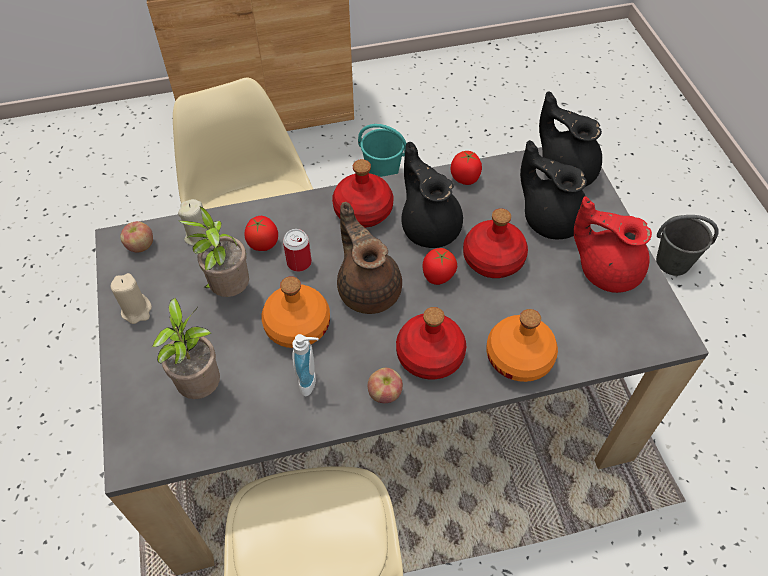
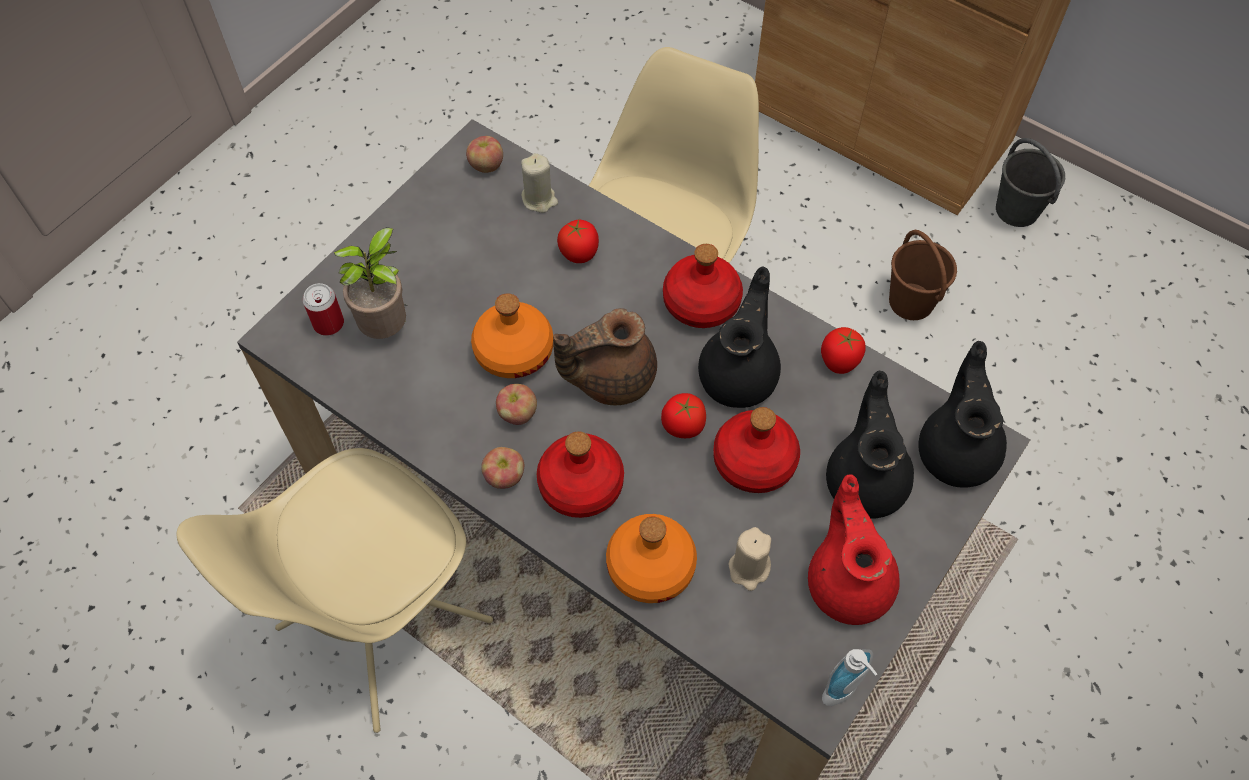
camera: 50 degrees right, 5 degrees up
beige candle [110,273,152,324] -> beige candle moved to [728,527,771,591]
potted plant [178,207,249,297] -> none
can [283,229,312,272] -> can moved to [303,283,344,336]
soap dispenser [292,334,319,396] -> soap dispenser moved to [822,649,877,706]
brown teapot [337,202,402,314] -> brown teapot turned 135 degrees counterclockwise [553,308,657,405]
turquoise bucket [358,124,407,177] -> brown bucket [889,230,957,320]
grey bucket [656,215,718,276] -> grey bucket moved to [996,138,1065,227]
none -> apple [496,384,537,425]

